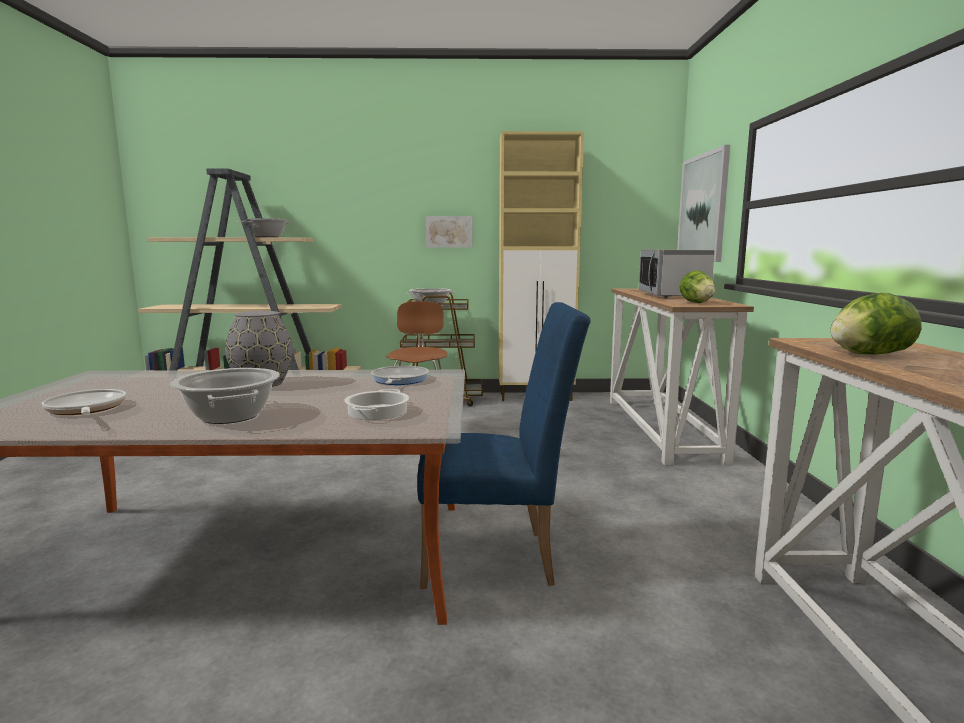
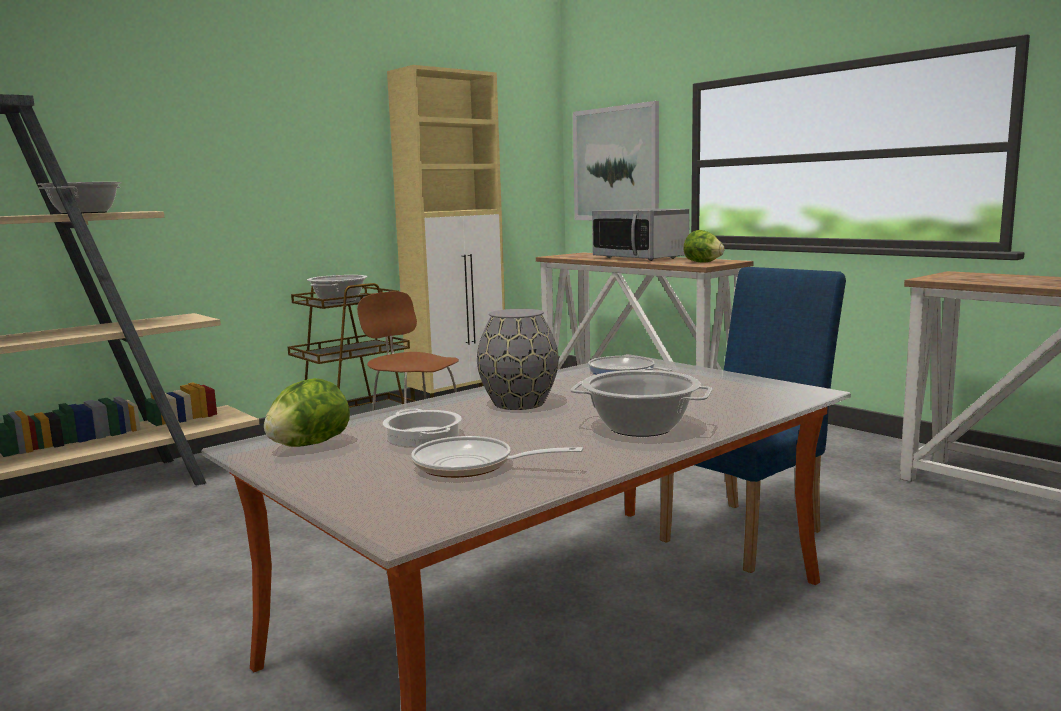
camera: 40 degrees left, 0 degrees up
cooking pot [344,389,409,420] -> cooking pot moved to [383,409,462,447]
picture [426,216,472,248] -> none
lettuce [830,293,922,355] -> lettuce moved to [264,378,350,447]

